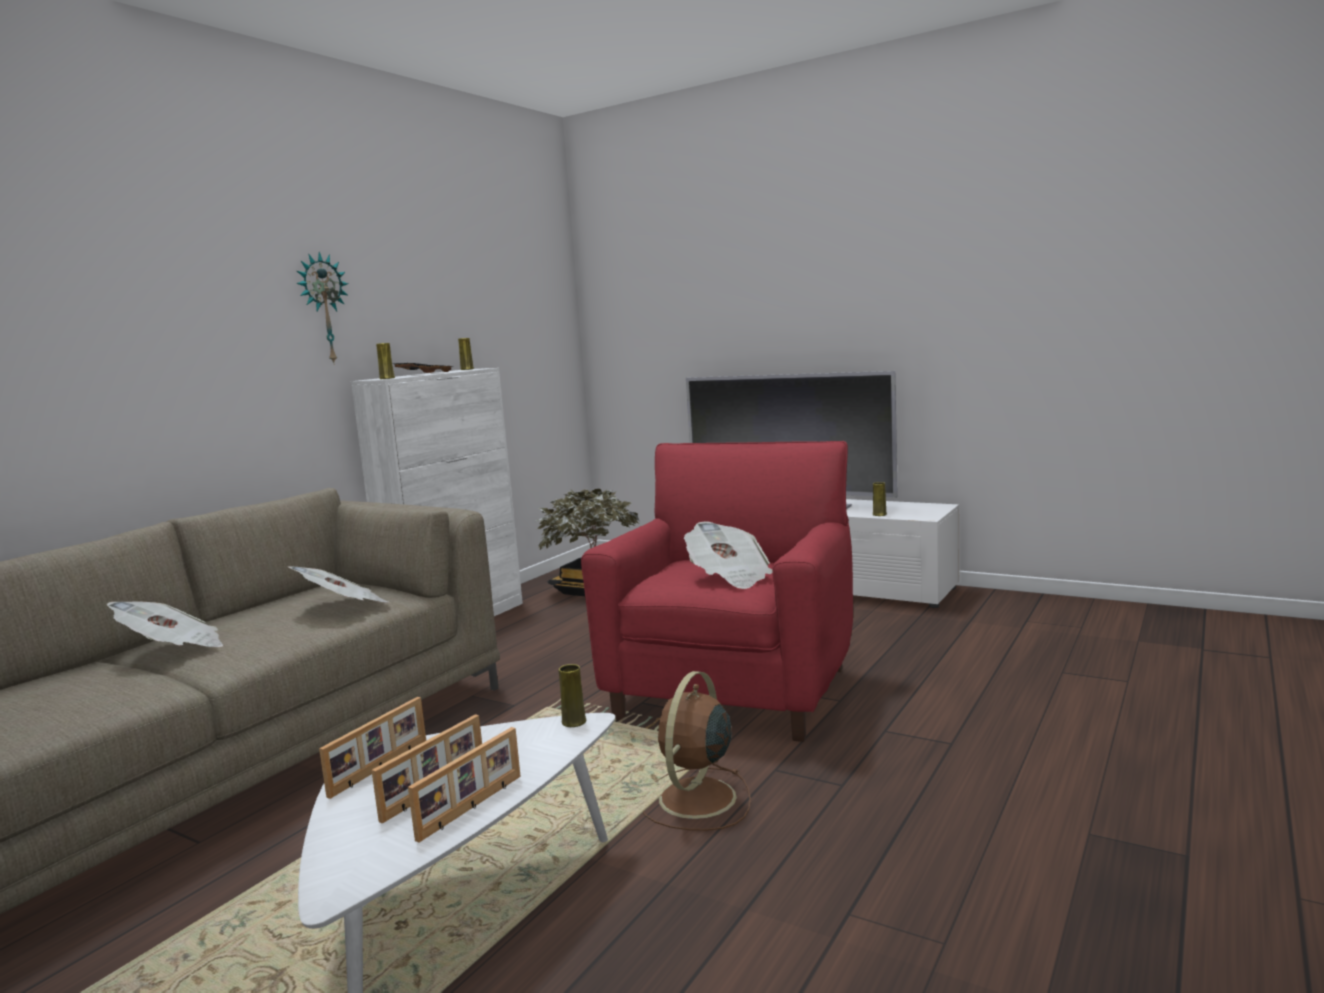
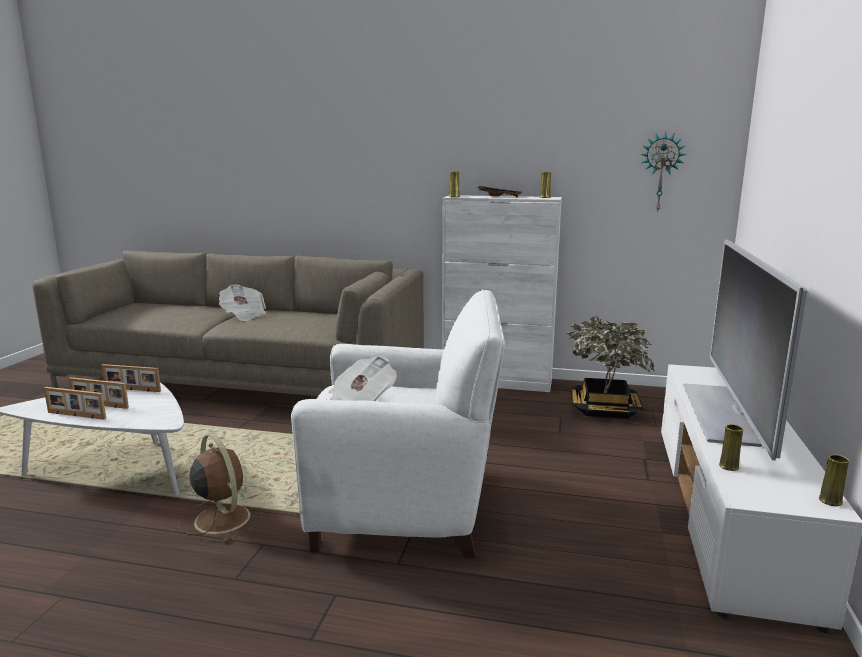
camera: 70 degrees right, 5 degrees up
newspaper [288,566,388,602] -> none
wall clock [296,252,348,365] -> wall clock moved to [640,131,687,213]
yellow vase [559,664,586,727] -> yellow vase moved to [819,454,849,506]
red armchair [581,441,853,742] -> white armchair [291,289,505,558]
brown fan [643,671,751,831] -> brown fan turned 45 degrees clockwise [178,434,262,543]

